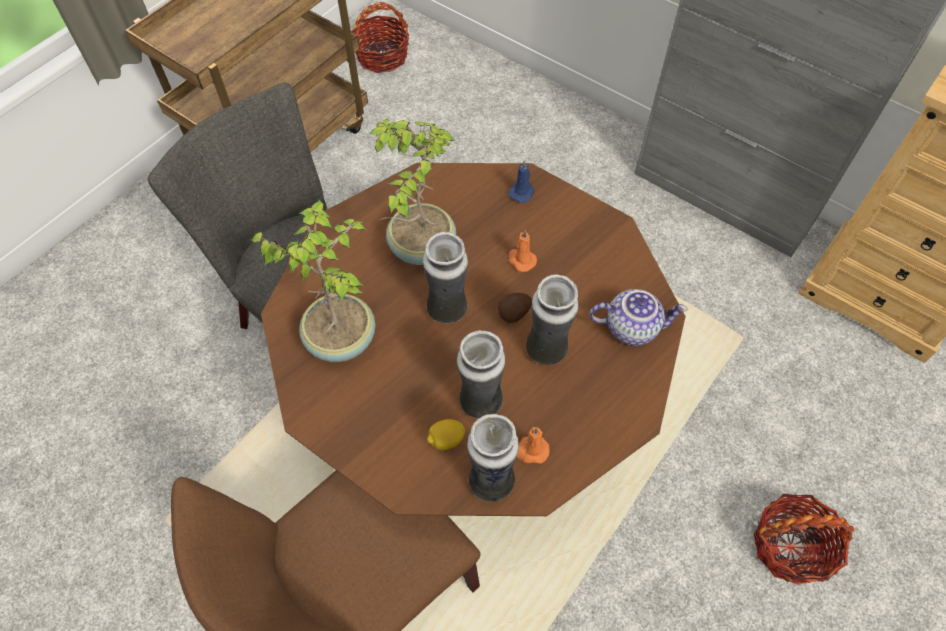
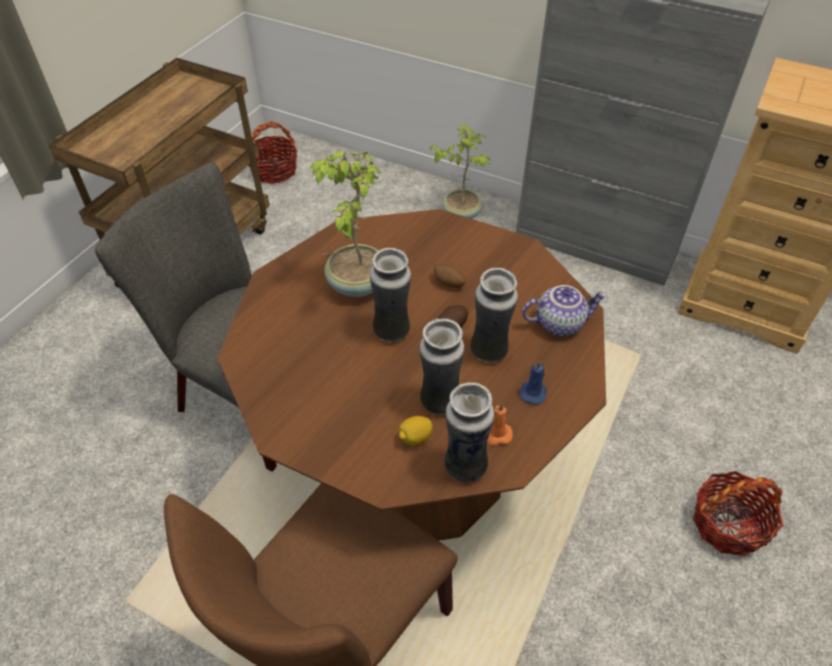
camera: 10 degrees left, 10 degrees down
potted plant [251,199,375,362] -> potted plant moved to [430,124,490,219]
blue candle [508,160,535,203] -> blue candle moved to [519,360,547,405]
orange candle [509,230,537,272] -> potato [434,263,466,288]

